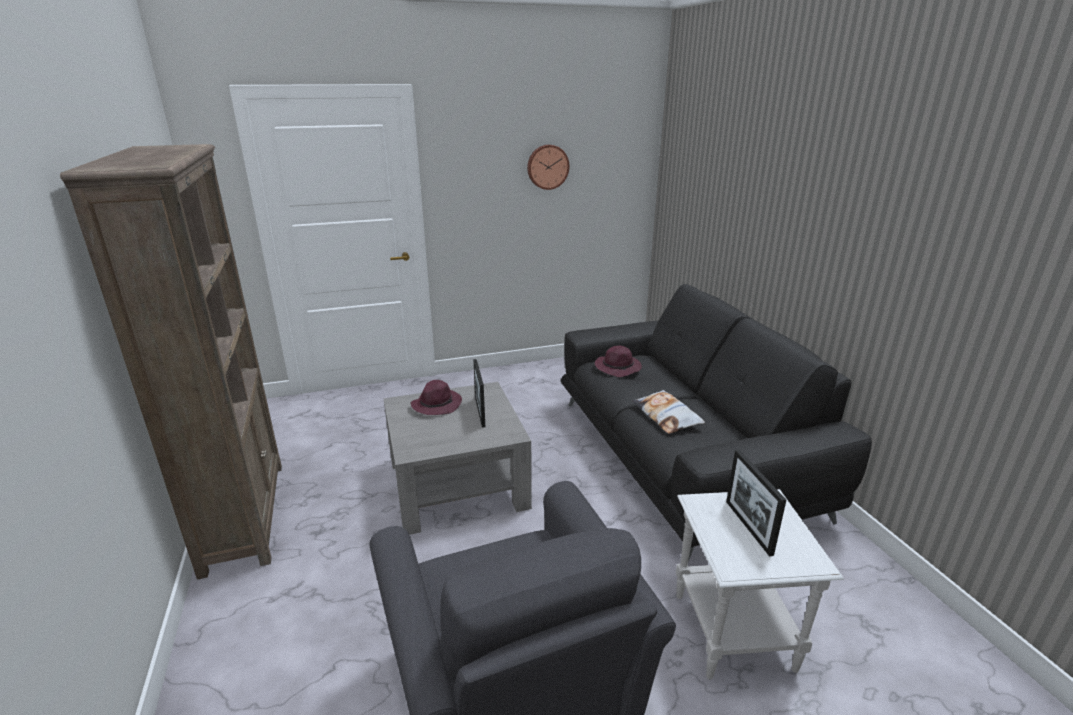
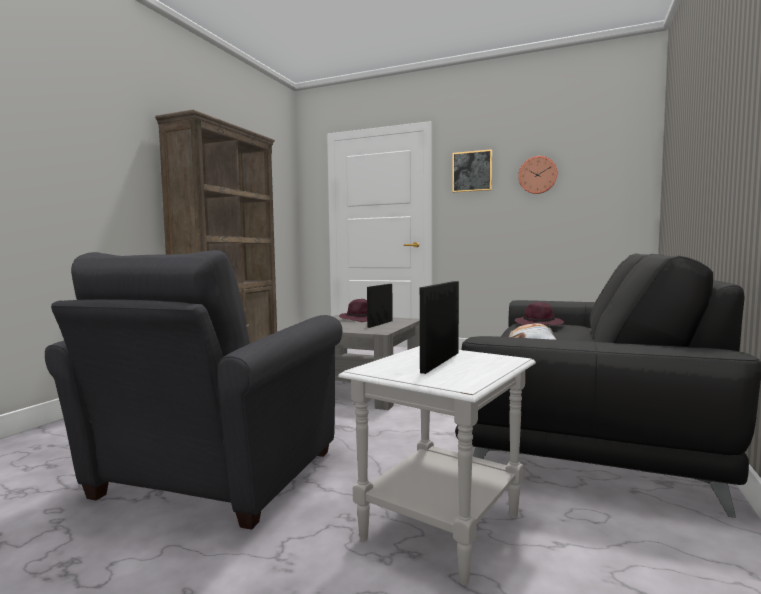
camera: 40 degrees right, 20 degrees down
none -> picture [452,149,492,192]

